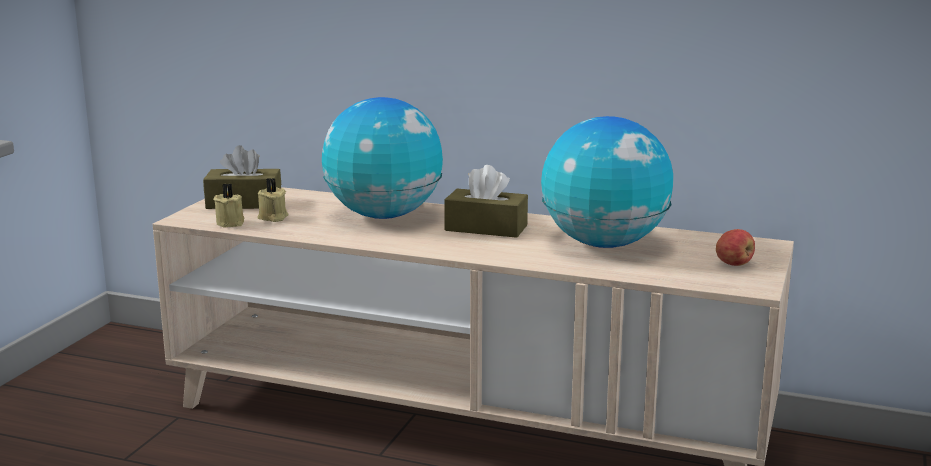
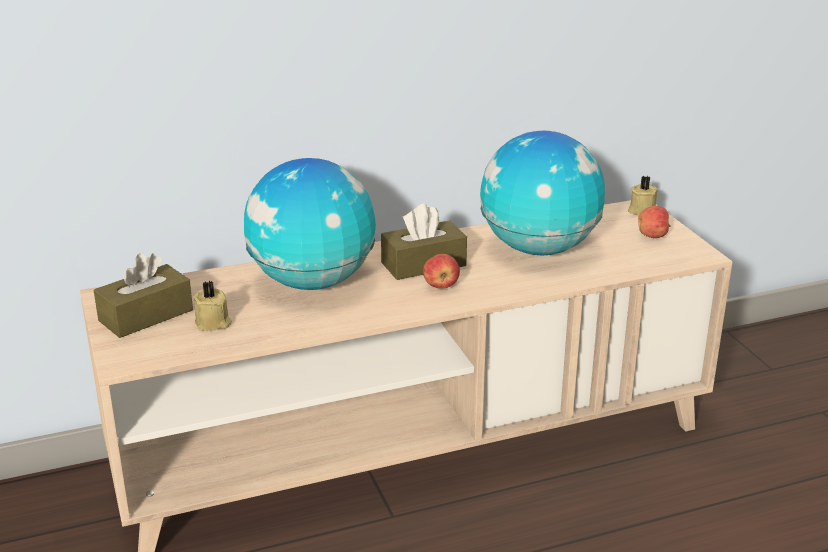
camera: 40 degrees left, 10 degrees up
beige candle [213,184,244,228] -> beige candle moved to [628,176,658,216]
none -> apple [423,254,460,289]

